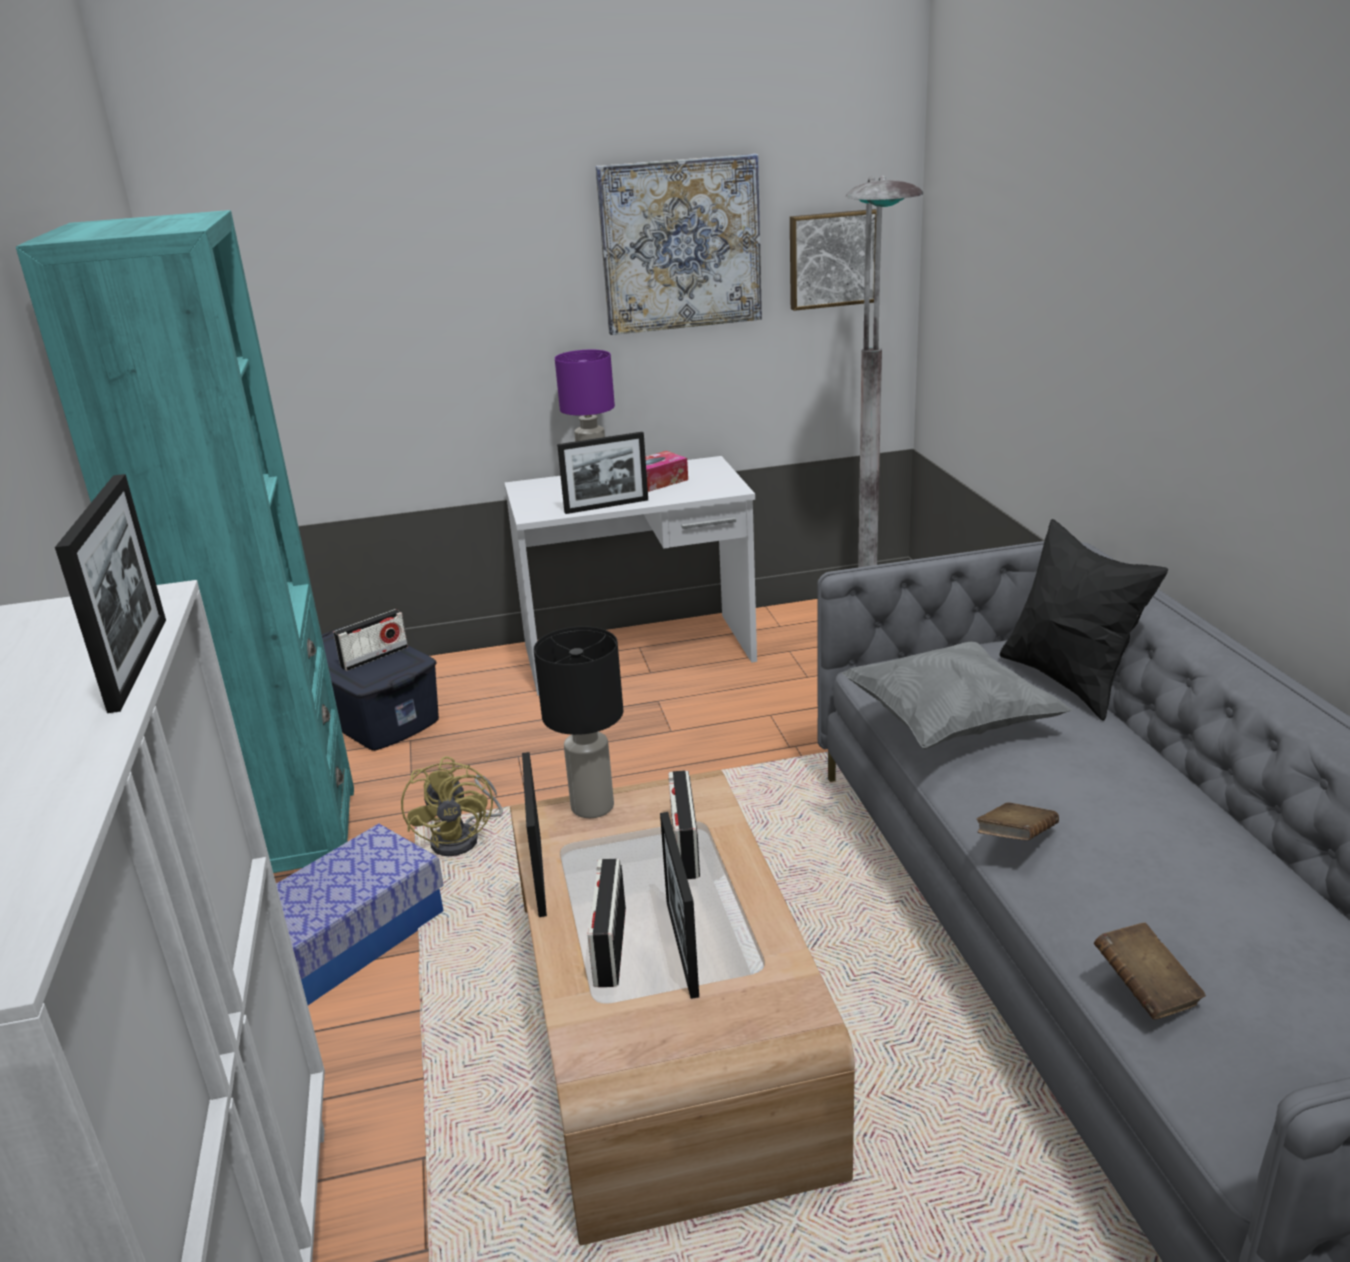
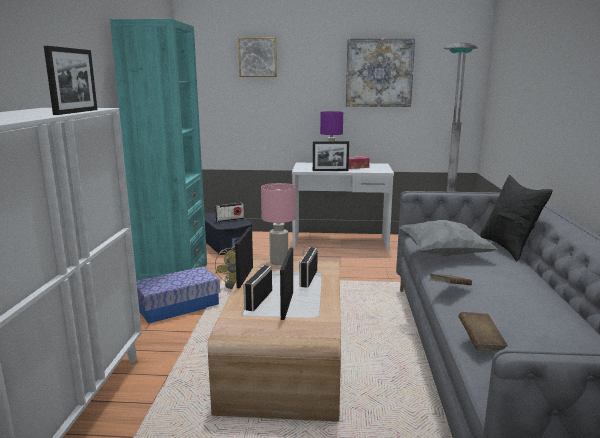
camera: 15 degrees right, 10 degrees down
black table lamp [534,626,623,818] -> pink table lamp [261,183,296,265]
picture [790,209,877,311] -> picture moved to [238,37,277,77]

